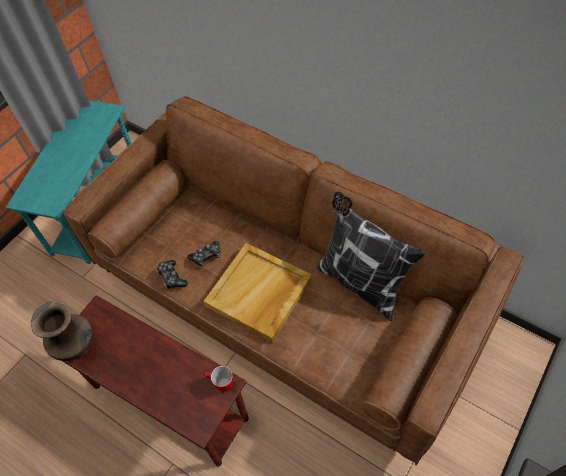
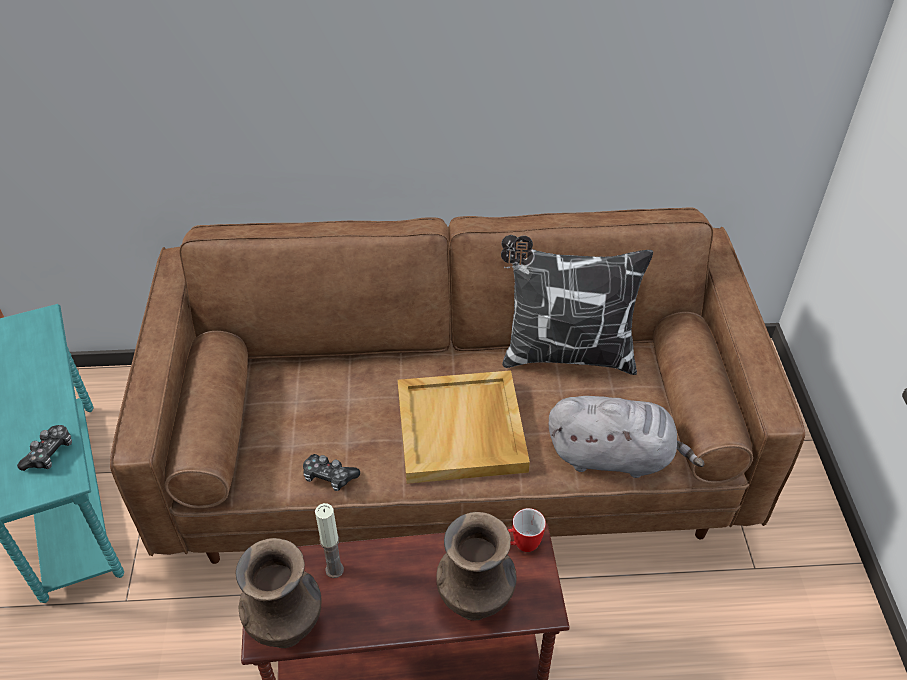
camera: 40 degrees left, 10 degrees down
game controller [188,241,221,267] -> game controller moved to [17,425,72,471]
none -> candle [315,503,344,578]
none -> brown vase [436,512,517,620]
none -> grey plush toy [548,396,705,478]

